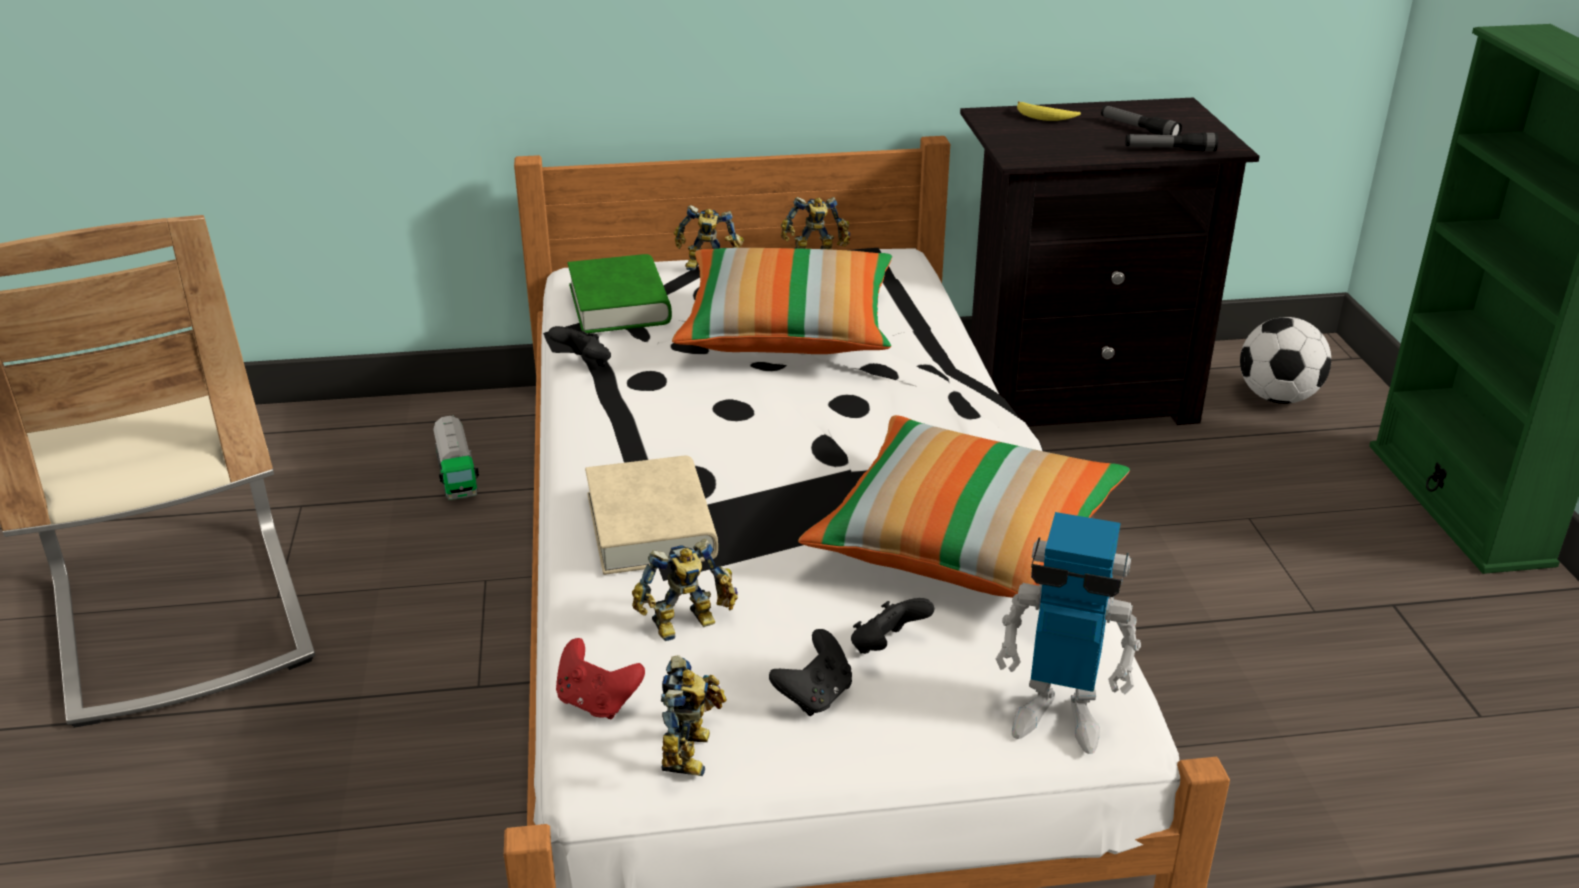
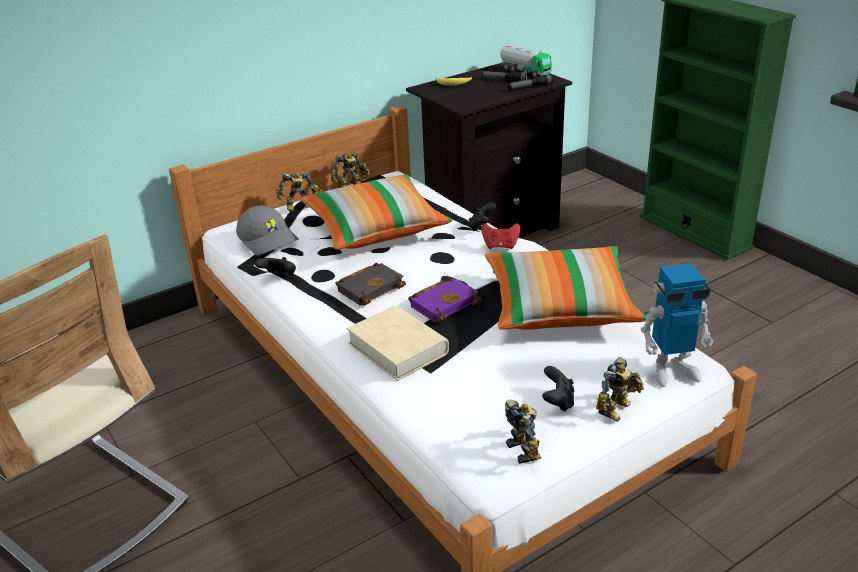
camera: 25 degrees left, 0 degrees up
toy truck [433,415,479,500] -> toy truck moved to [500,45,552,78]
red game controller [556,638,645,719] -> red game controller moved to [481,223,520,249]
green book [567,254,672,333] -> grey cap [236,206,299,255]
toy robot [632,539,738,641] -> toy robot moved to [596,357,644,422]
black game controller [851,598,934,654] -> black game controller moved to [468,203,496,231]
football [1240,317,1331,404] -> none
none -> black book [336,263,406,306]
none -> purple book [408,277,481,323]

